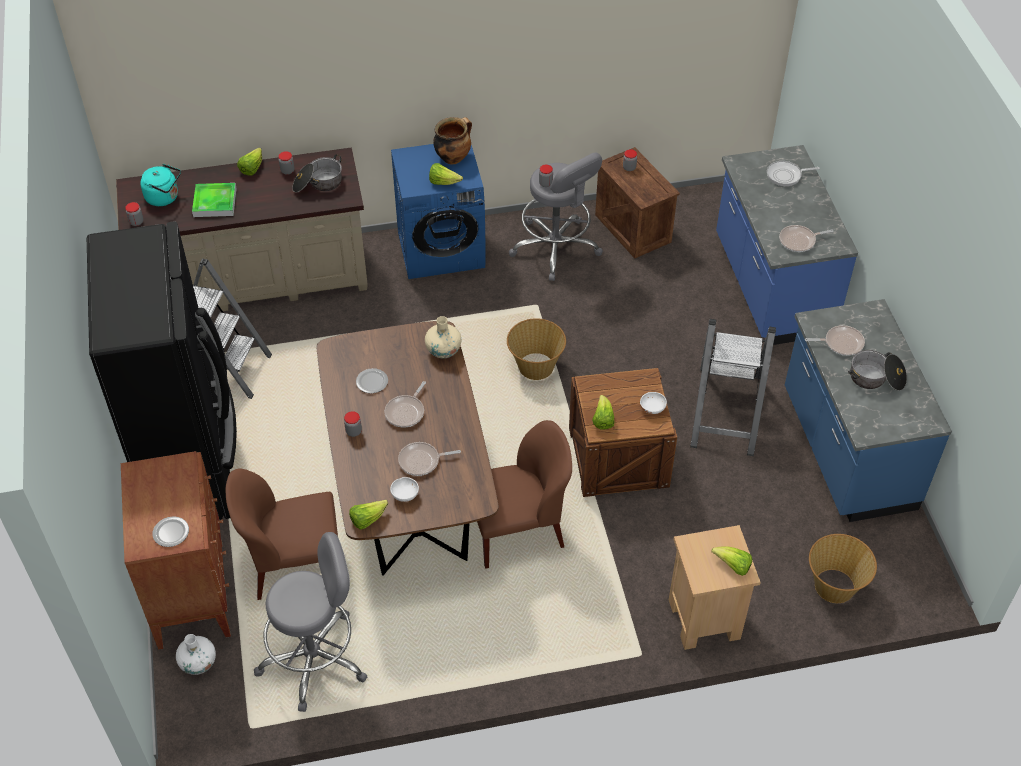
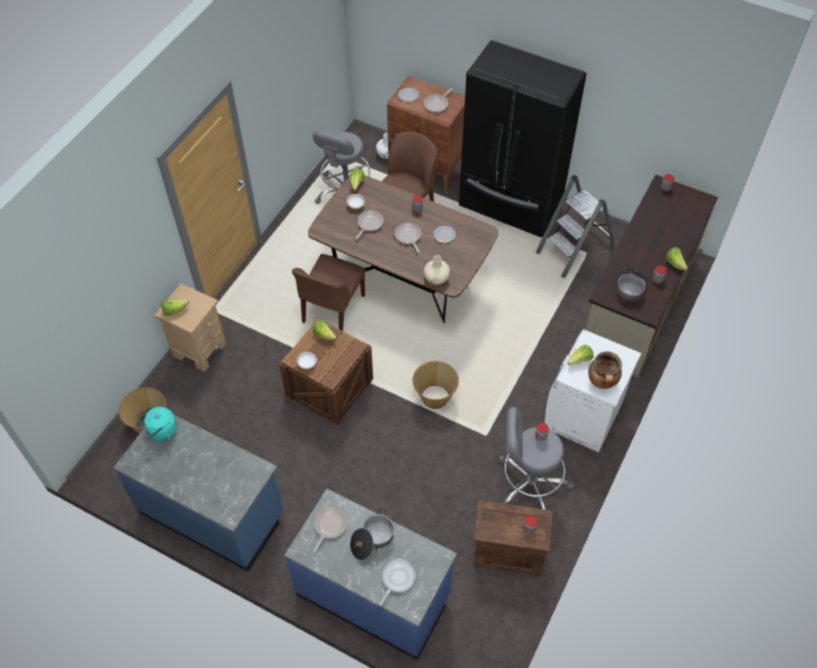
camera: 130 degrees right, 5 degrees up
turquoise kettle [140,164,181,206] -> turquoise kettle moved to [137,406,177,441]
tray [192,183,237,217] -> none
blue washing machine [391,144,485,279] -> white washing machine [545,329,641,452]
grey step ladder [690,319,776,456] -> none
frying pan [805,325,865,356] -> frying pan moved to [424,88,453,113]
cooking pot [848,350,907,391] -> cooking pot moved to [350,508,394,560]

